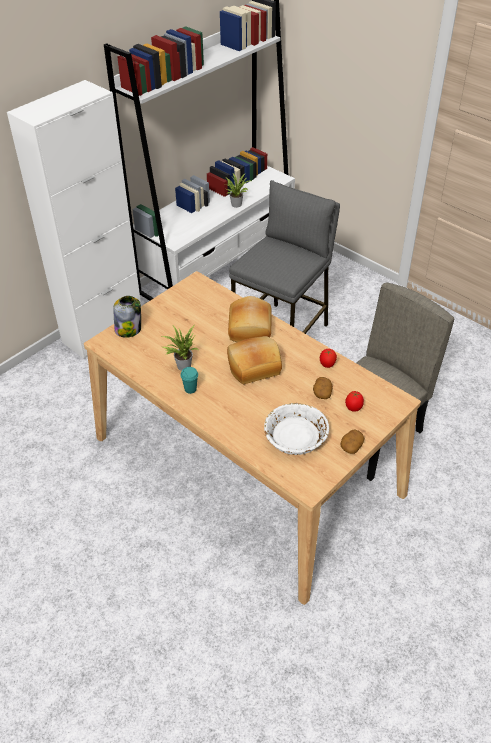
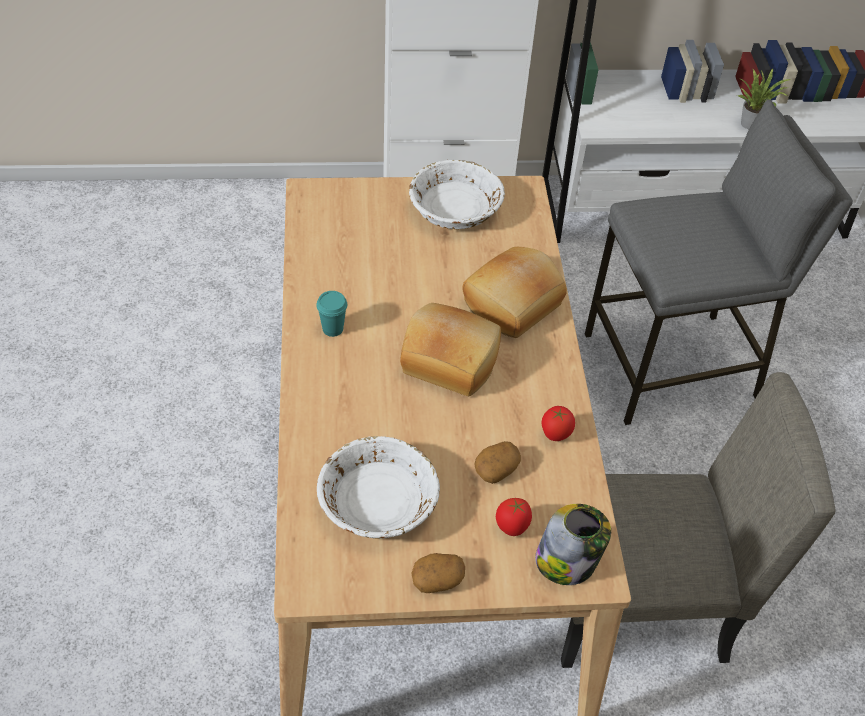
camera: 40 degrees right, 5 degrees up
jar [114,296,141,338] -> jar moved to [535,504,611,585]
potted plant [162,326,198,371] -> none
none -> white bowl [409,160,505,229]

